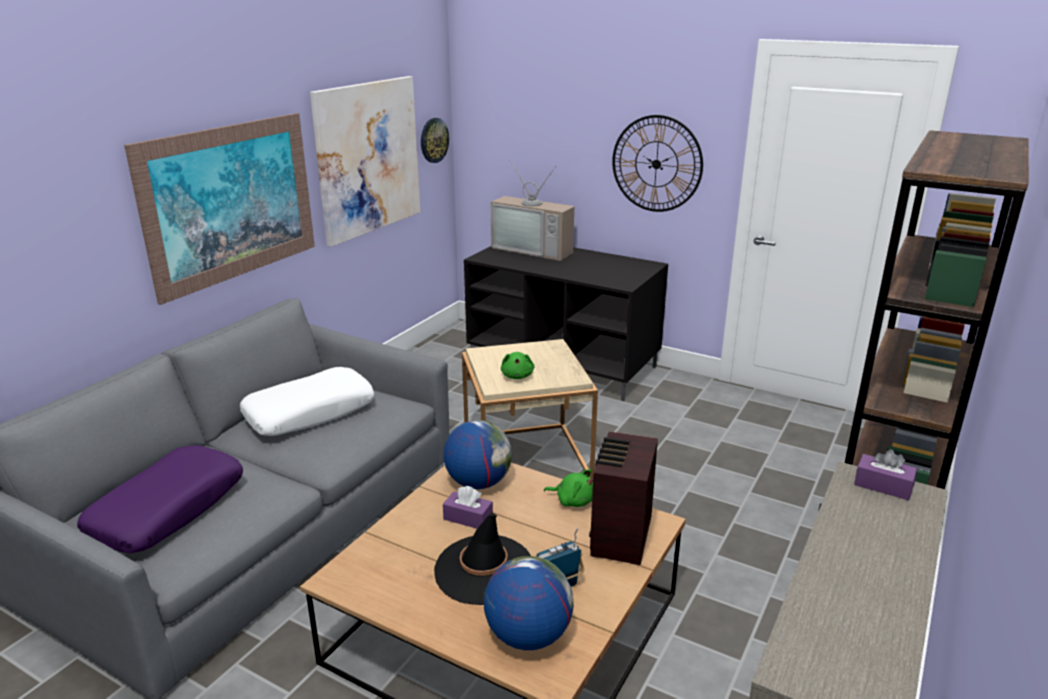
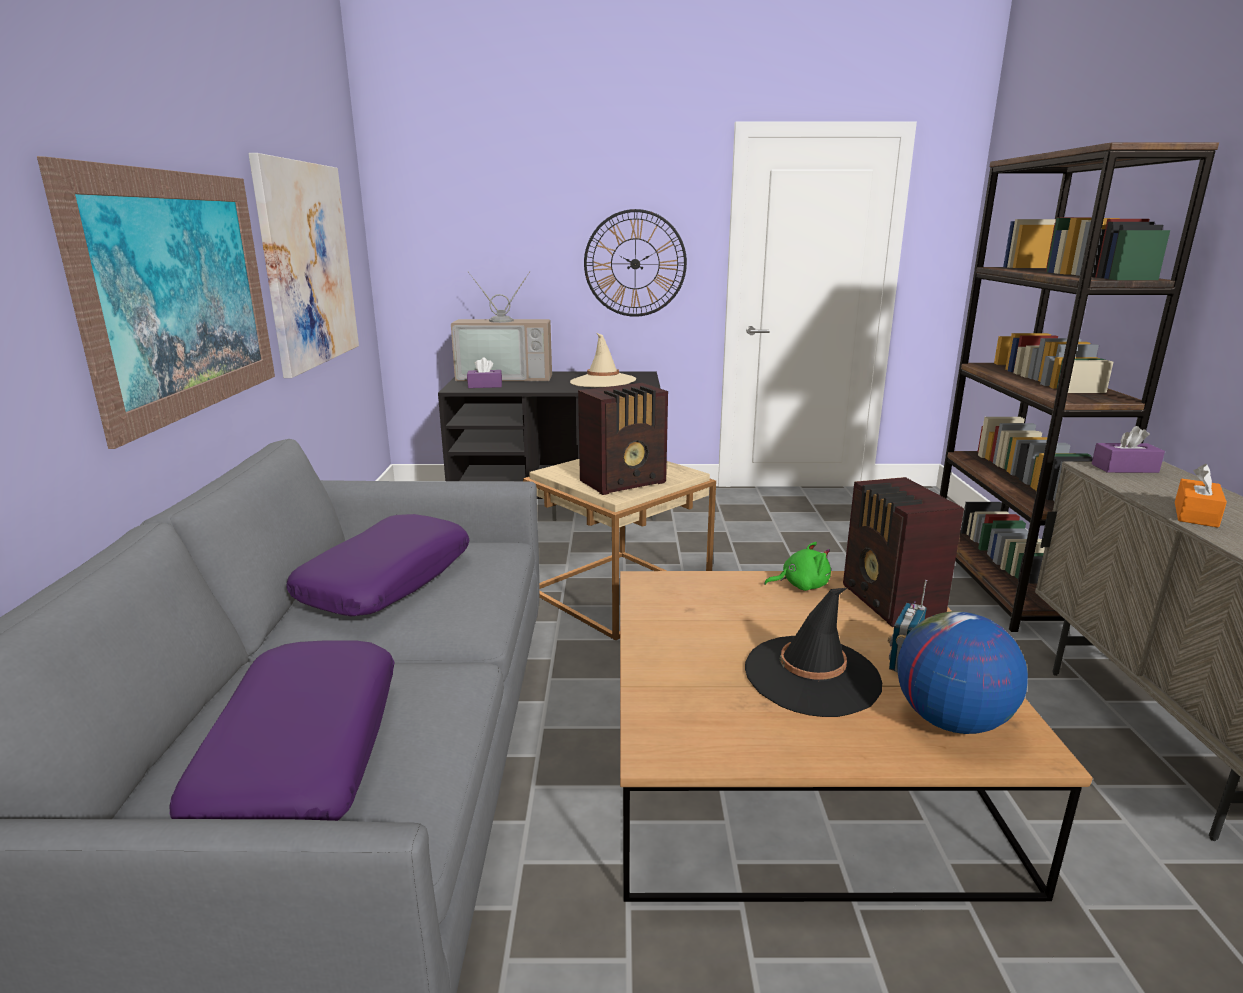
camera: 30 degrees left, 5 degrees down
white pillow [240,367,375,436] -> purple pillow [286,514,469,617]
wall clock [421,118,449,163] -> none
purple tissue box [443,486,493,529] -> purple tissue box moved to [467,357,502,388]
globe [444,420,512,489] -> none
green plush toy [501,352,534,379] -> radio [578,383,668,495]
none -> beige hat [570,333,636,387]
none -> orange tissue box [1175,464,1227,528]

